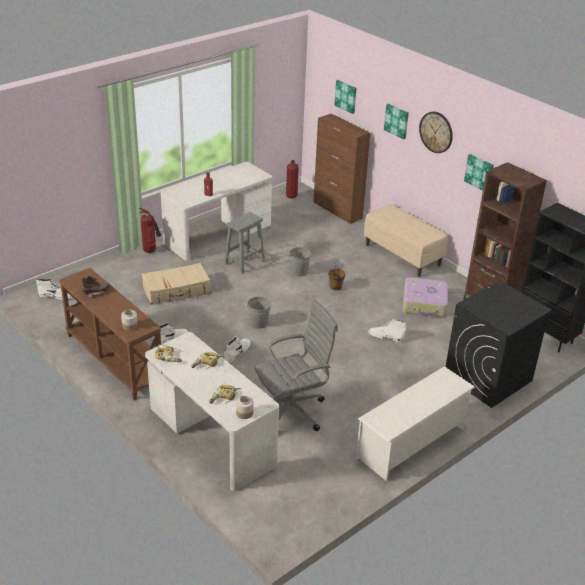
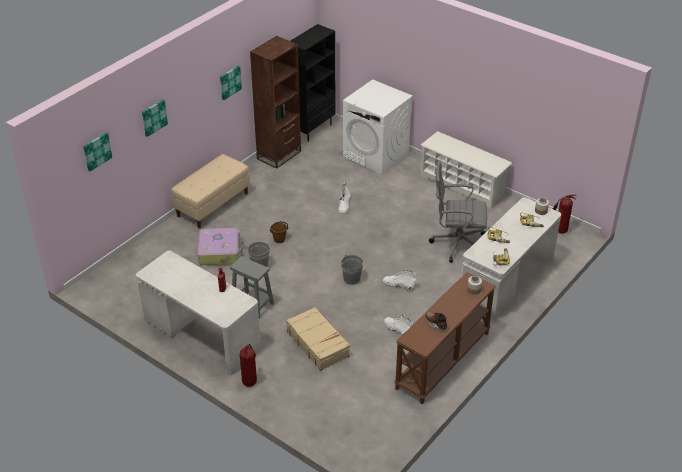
camera: 100 degrees left, 5 degrees up
white boot [36,279,72,300] -> none
grey office chair [254,300,338,431] -> grey office chair turned 45 degrees counterclockwise [429,160,487,262]
fire extinguisher [286,160,299,199] -> fire extinguisher moved to [553,195,577,234]
brown cabinet [314,114,370,224] -> none
suitcase [403,277,448,317] -> suitcase moved to [197,228,244,265]
wall clock [419,112,453,153] -> none
black washing machine [446,280,552,408] -> white washing machine [343,79,413,175]

